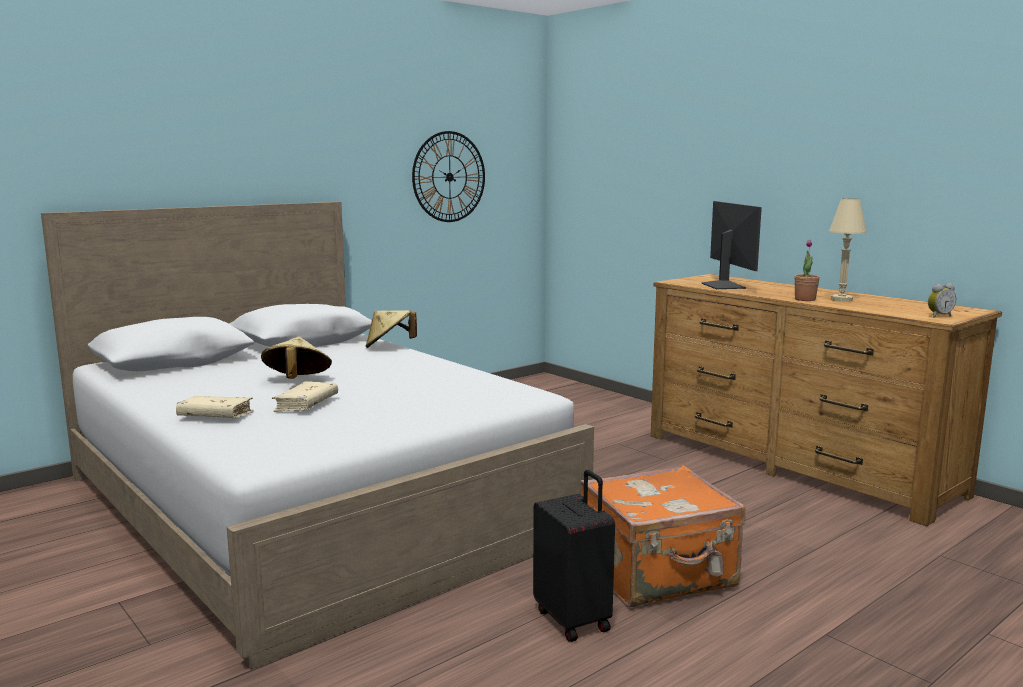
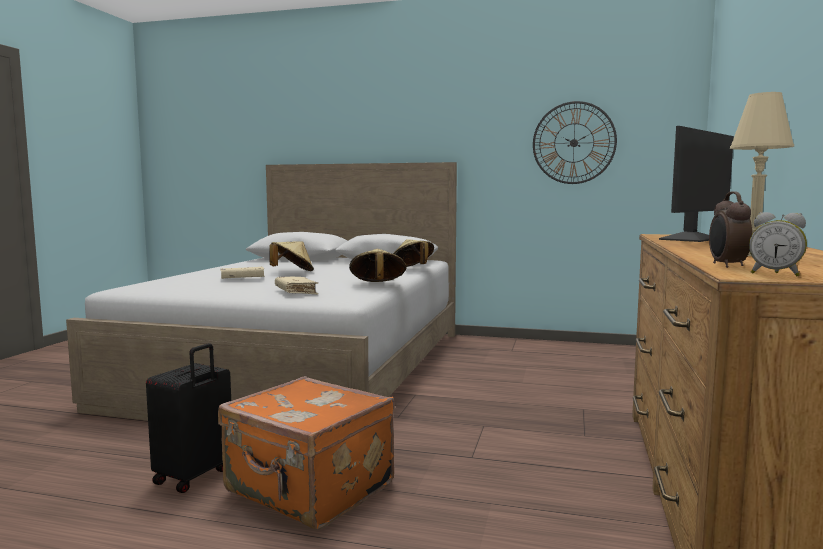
camera: 55 degrees right, 5 degrees down
beige book [176,395,254,418] -> beige book moved to [275,277,318,295]
potted plant [794,240,820,301] -> none
none -> beige hat [349,249,406,282]
none -> alarm clock [709,192,752,268]

